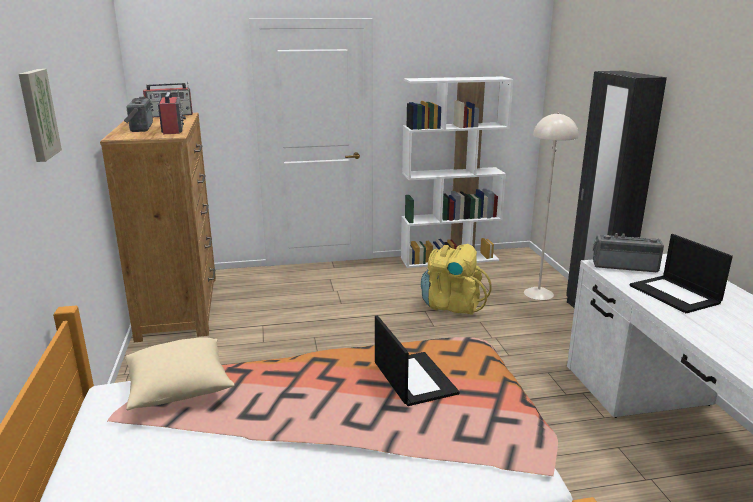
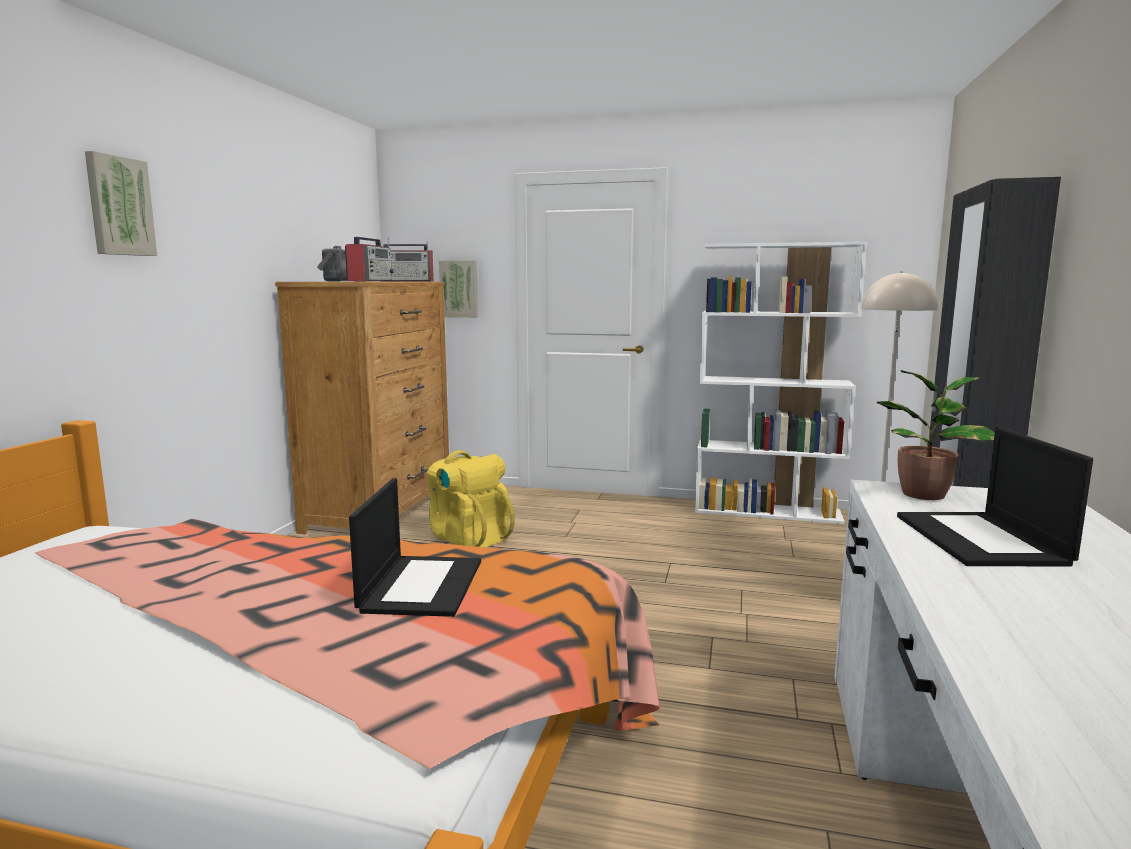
camera: 25 degrees right, 10 degrees down
beige pillow [125,337,235,410] -> none
yellow backpack [421,244,492,315] -> yellow backpack moved to [427,450,515,547]
radio [593,233,664,272] -> potted plant [877,370,995,500]
none -> picture [439,260,478,318]

